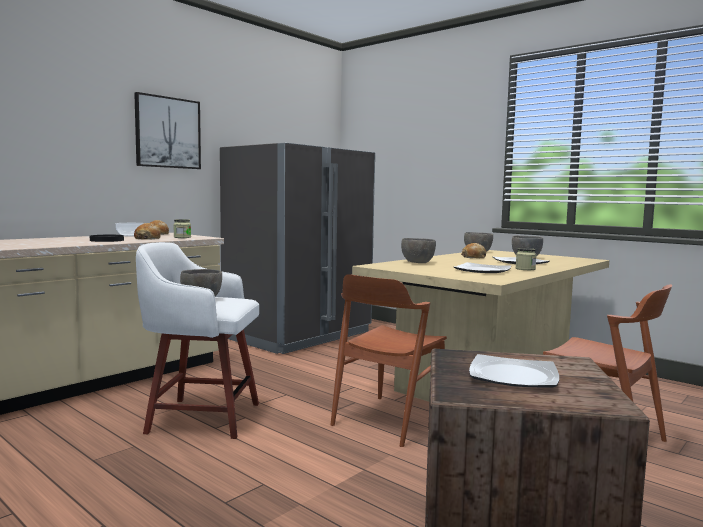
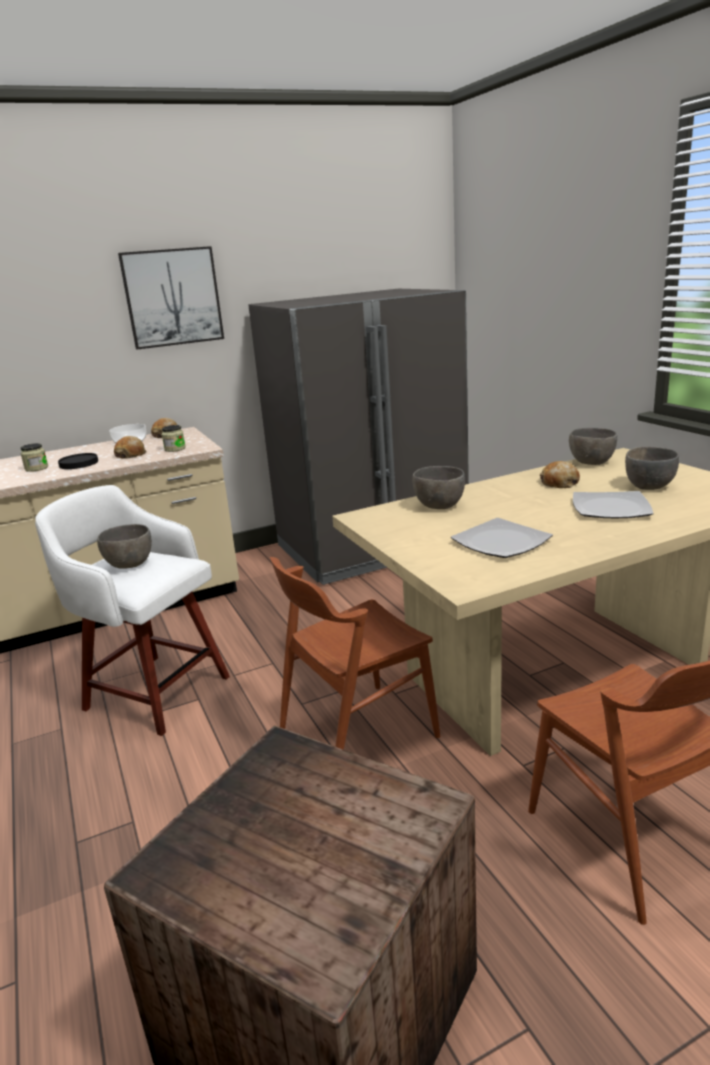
camera: 25 degrees right, 15 degrees up
plate [469,354,559,388] -> none
jar [516,248,536,270] -> jar moved to [21,443,48,472]

